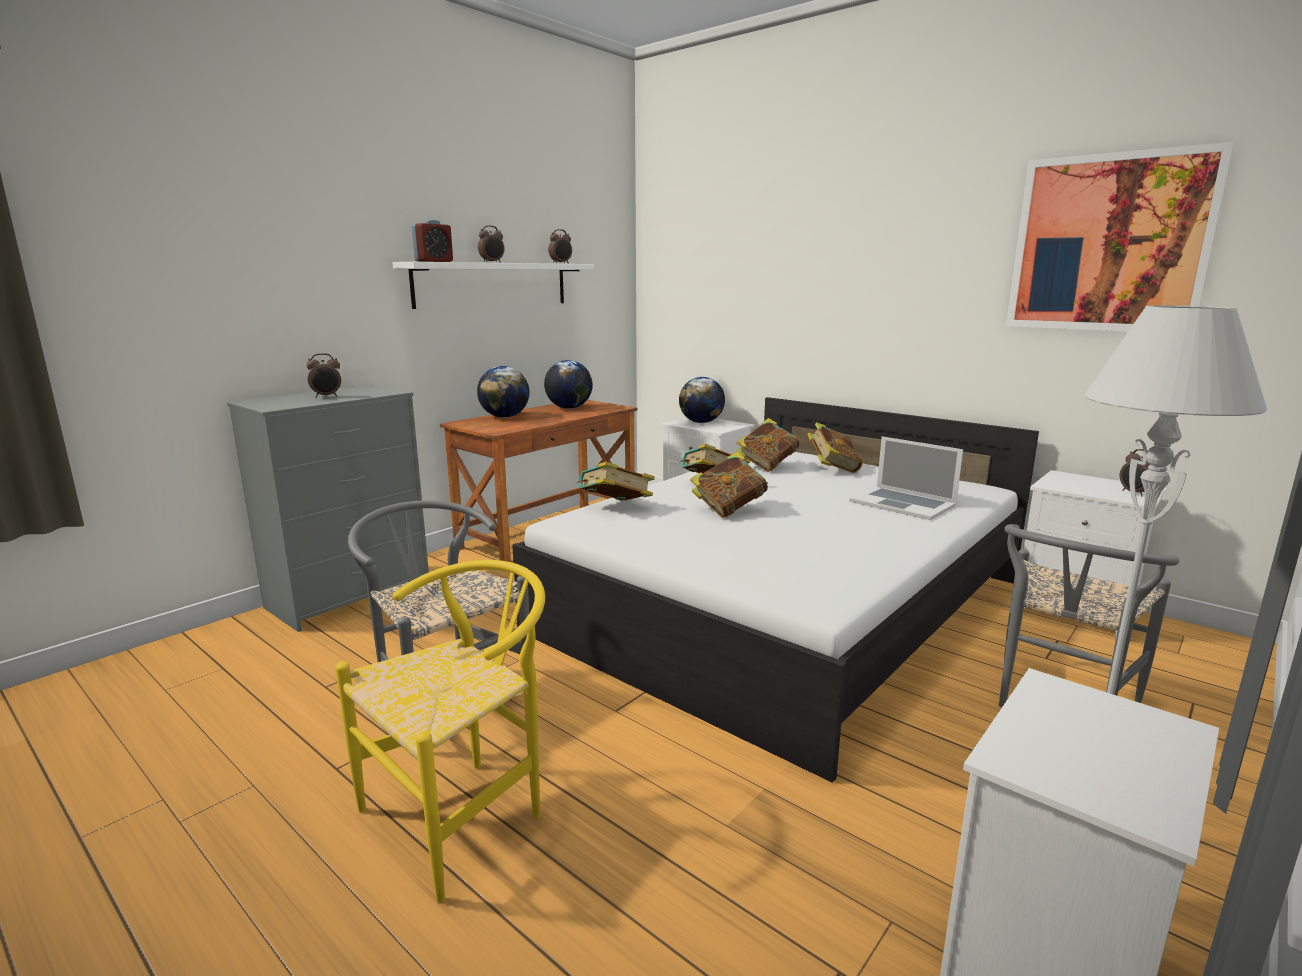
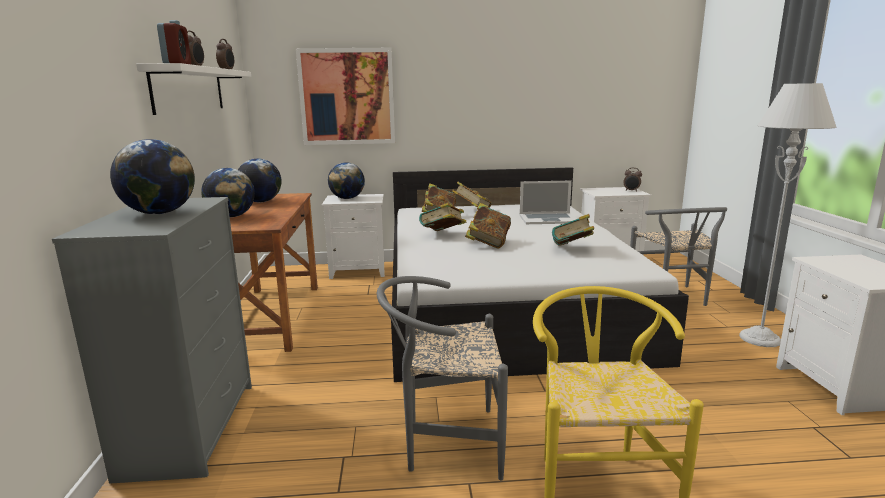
camera: 45 degrees left, 0 degrees up
alarm clock [307,353,341,398] -> globe [110,139,195,214]
book [577,462,655,501] -> book moved to [552,214,594,246]
picture [1006,142,1234,332] -> picture moved to [296,48,395,145]

